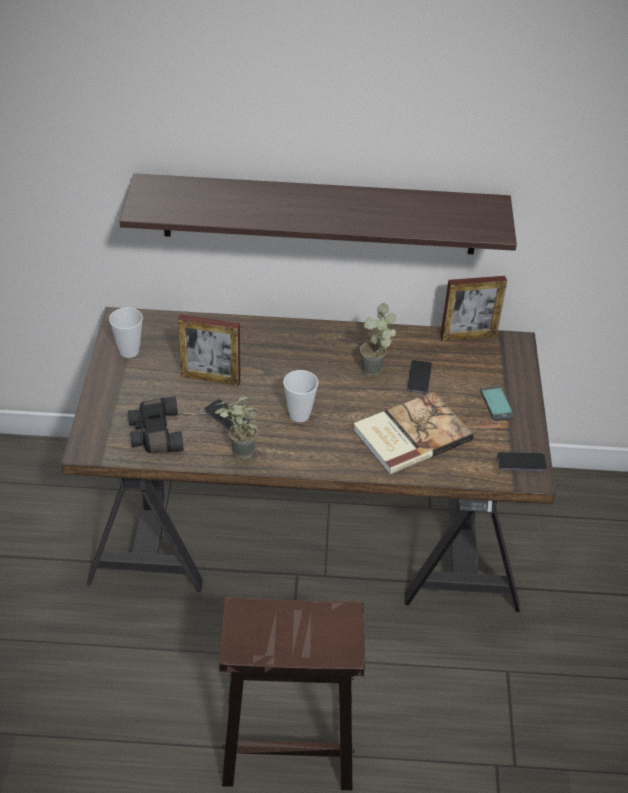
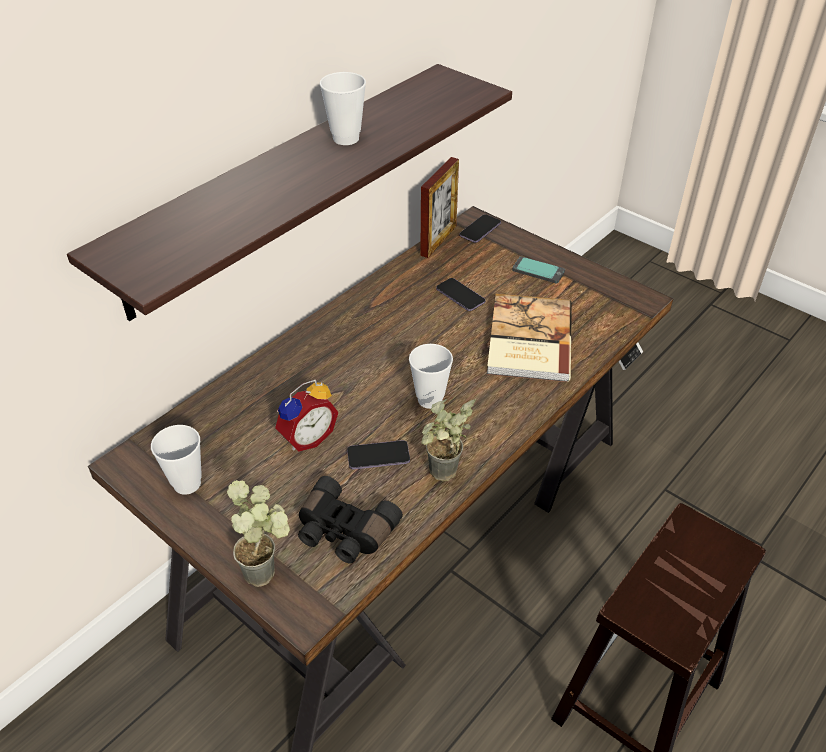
camera: 50 degrees left, 0 degrees up
picture frame [178,314,241,386] -> alarm clock [275,380,338,452]
potted plant [360,303,396,377] -> potted plant moved to [227,480,290,587]
phone [497,452,547,471] -> phone moved to [459,214,501,243]
none -> cup [320,72,366,145]

